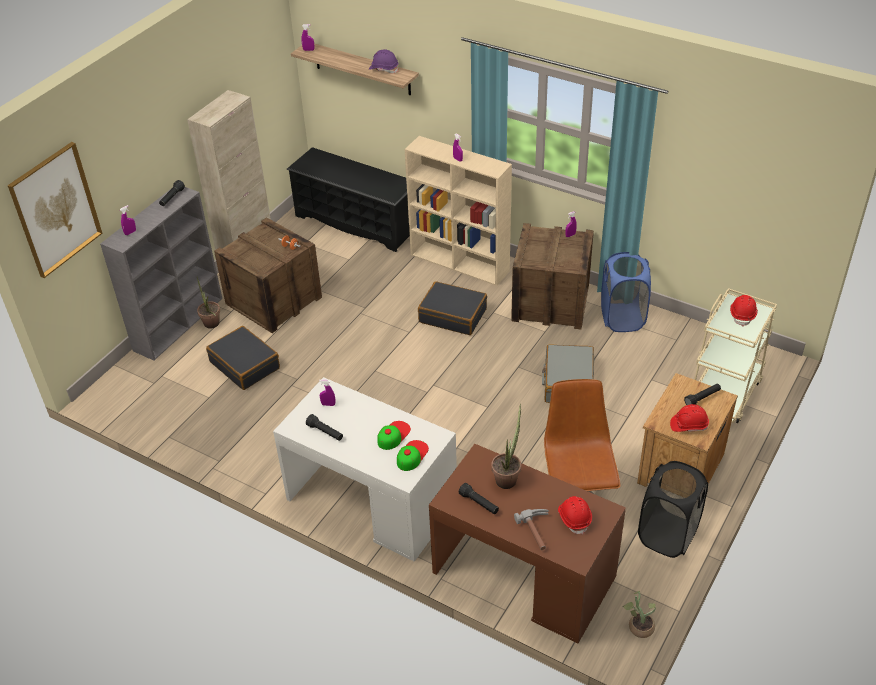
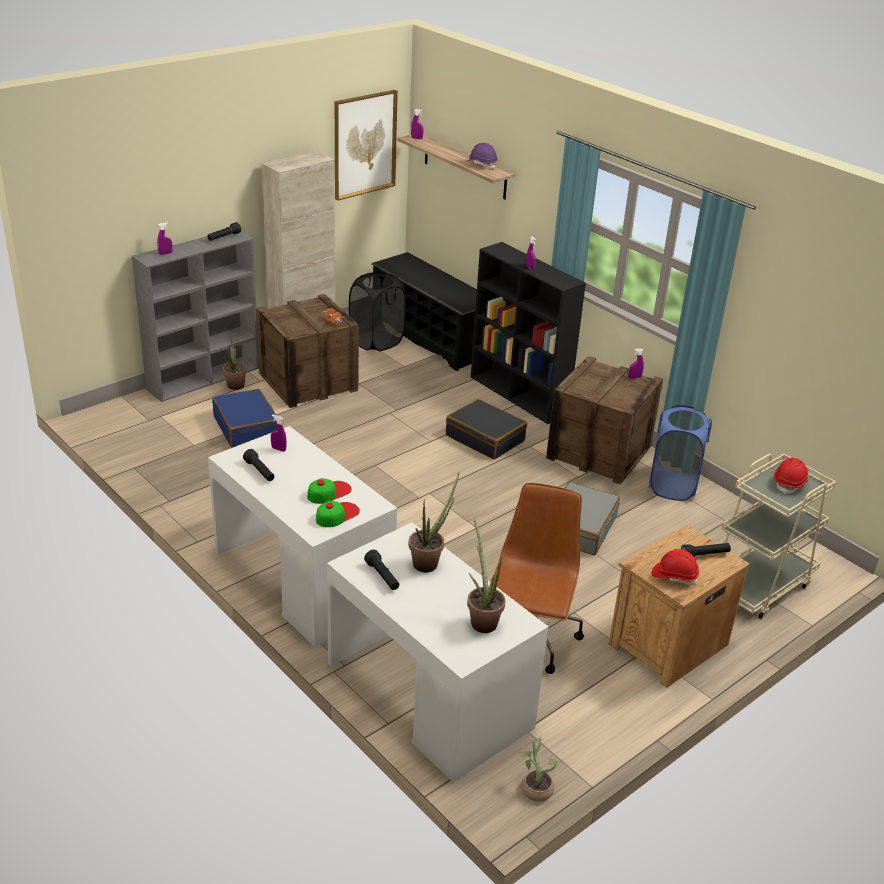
camera: 15 degrees right, 10 degrees down
picture [8,142,103,278] -> picture moved to [335,90,398,201]
black suitcase [206,326,280,390] -> blue suitcase [212,389,277,448]
beige bookcase [405,136,512,286] -> black bookcase [471,242,586,424]
brown desk [429,444,626,643] -> white desk [327,522,549,783]
hammer [514,509,549,550] -> none
red hard hat [558,496,592,535] -> potted plant [467,519,505,633]
black laundry basket [638,461,708,558] -> black laundry basket moved to [349,272,406,351]

